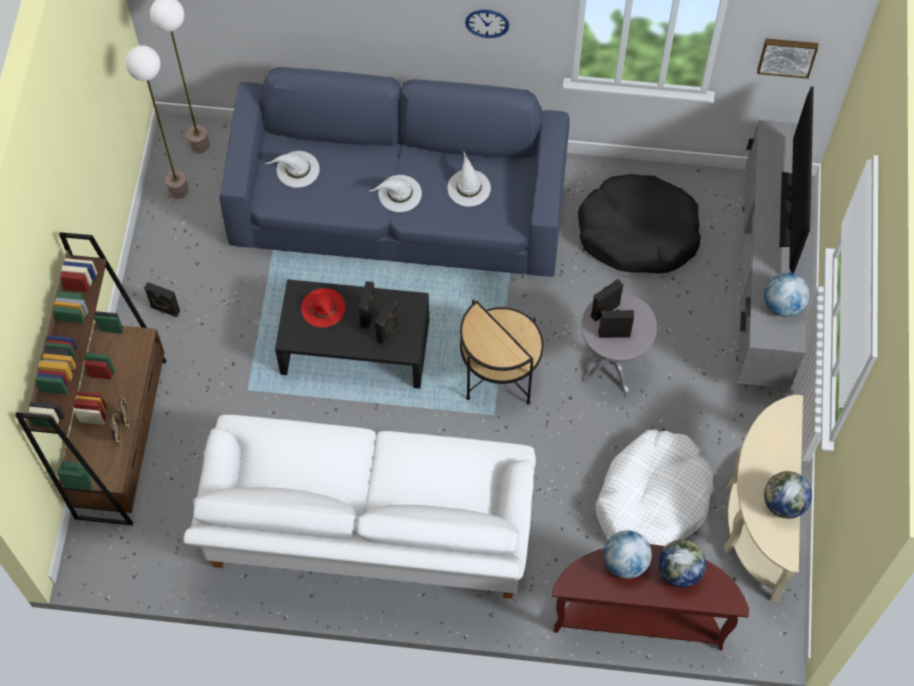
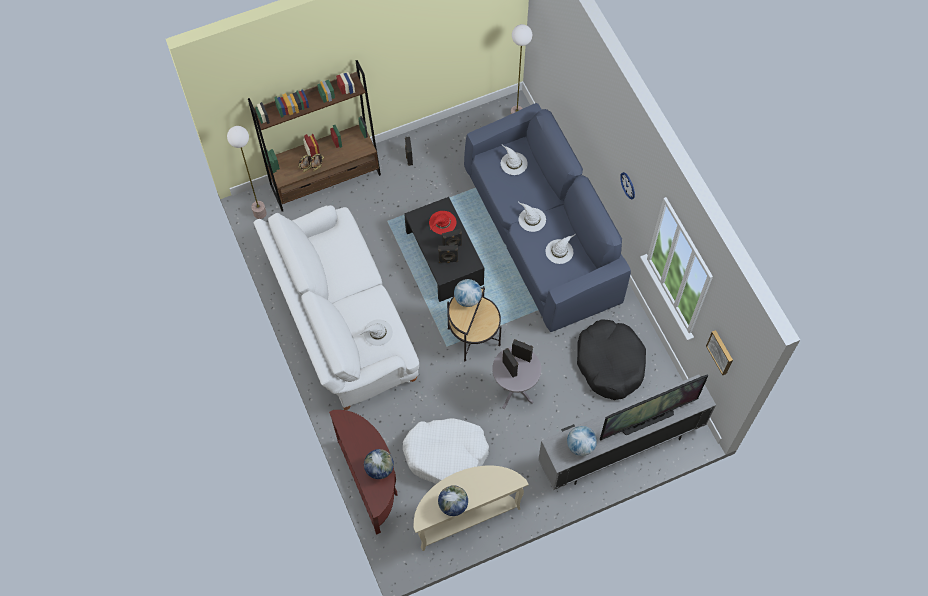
camera: 60 degrees right, 0 degrees up
floor lamp [125,45,189,199] -> floor lamp moved to [227,126,267,219]
globe [604,530,652,579] -> globe moved to [454,279,482,307]
none -> white hat [358,319,393,346]

